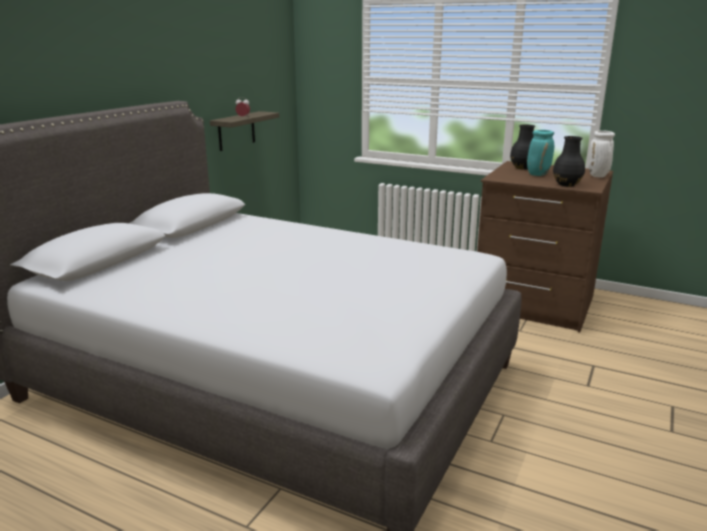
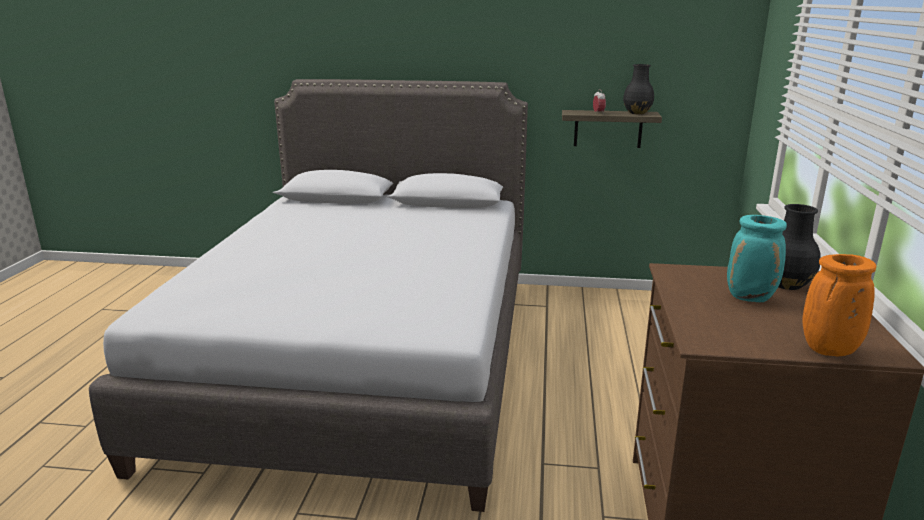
camera: 70 degrees right, 0 degrees up
black vase [553,136,585,186] -> black vase moved to [623,64,654,114]
white vase [589,130,615,177] -> orange vase [803,254,876,356]

